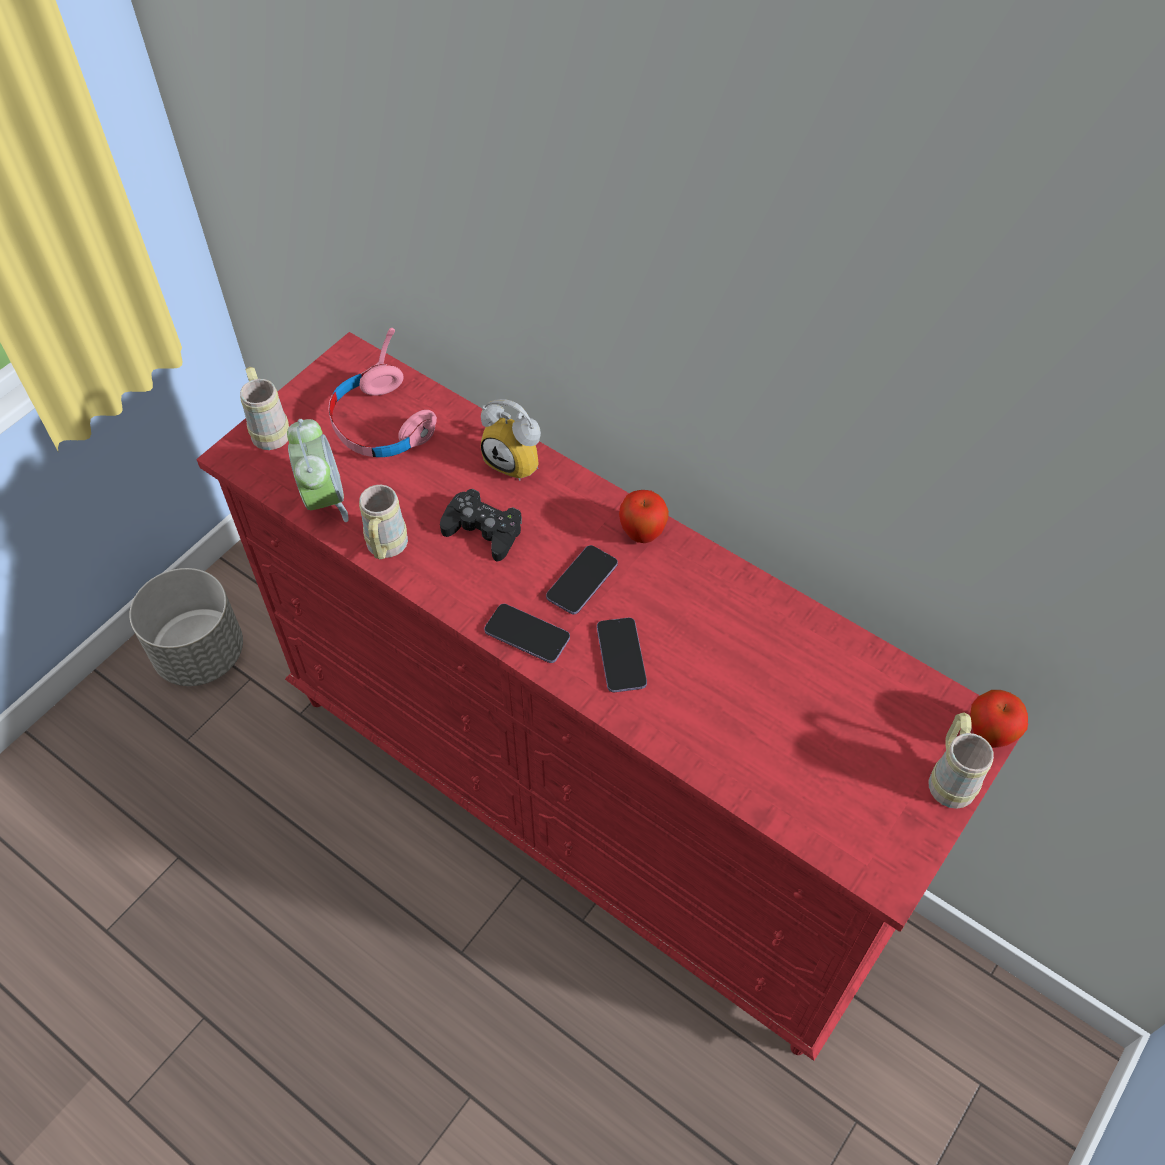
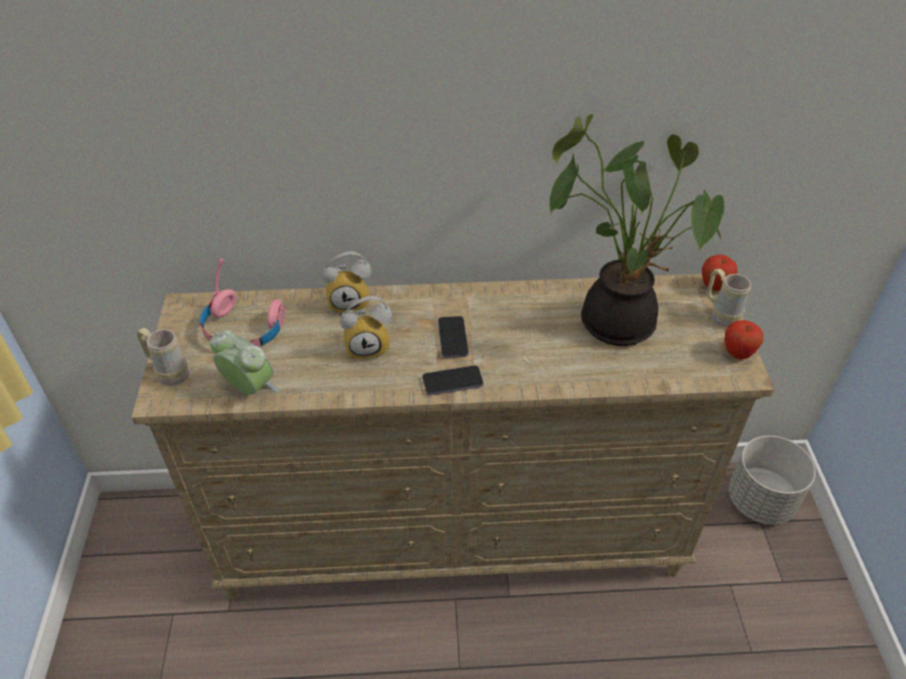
camera: 40 degrees left, 10 degrees down
grey planter [129,568,243,686] -> grey planter moved to [729,436,816,525]
red dresser [196,332,1020,1061] -> beige dresser [131,274,775,600]
beige mug [359,485,408,560] -> none
black game controller [440,489,522,561] -> alarm clock [340,296,392,360]
phone [597,618,647,692] -> none
apple [619,490,669,543] -> apple moved to [725,320,763,359]
none -> potted plant [550,114,724,346]

